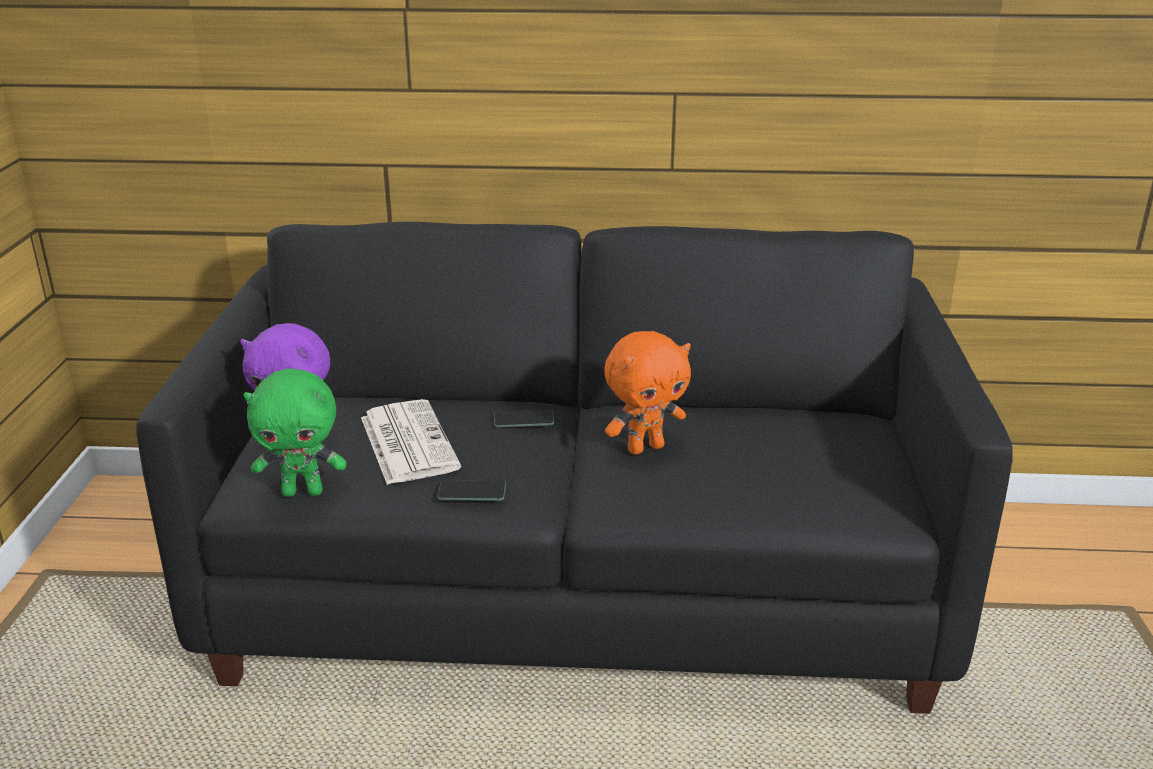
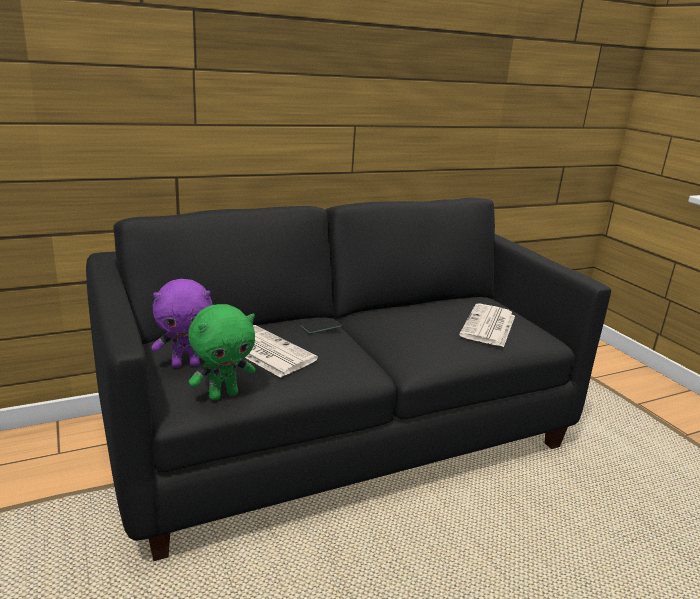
camera: 30 degrees left, 5 degrees down
phone [437,481,506,501] -> none
orange plush toy [604,331,691,455] -> none
none -> newspaper [459,303,515,347]

